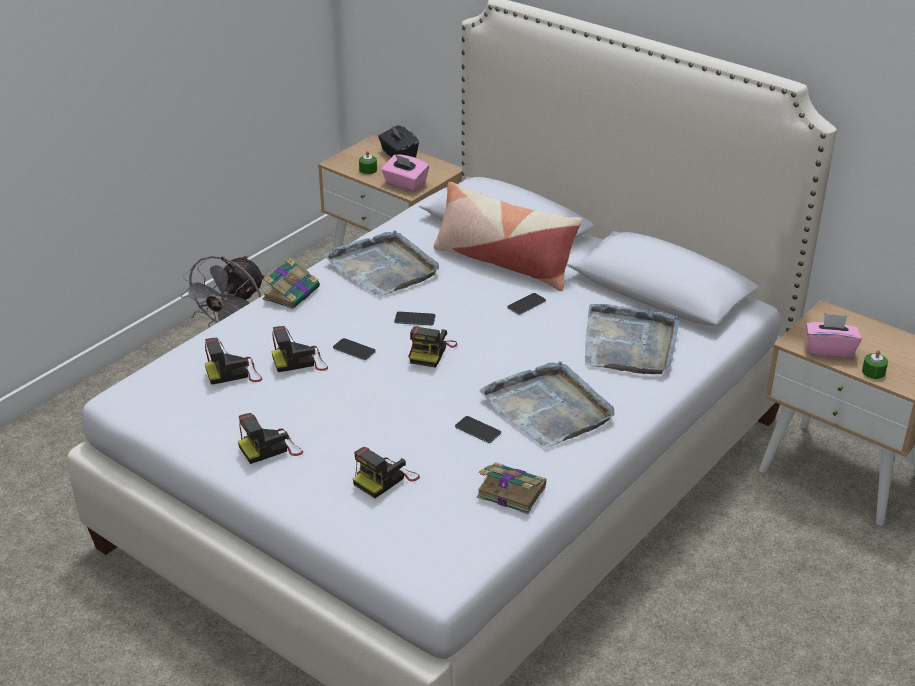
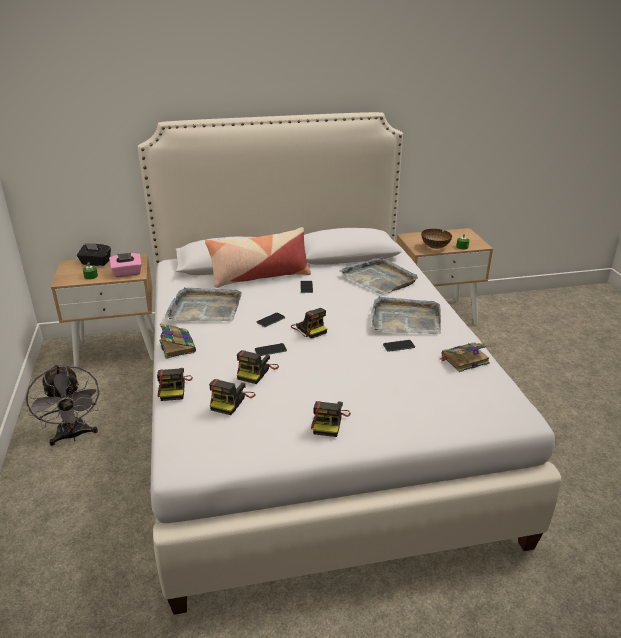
camera: 50 degrees left, 5 degrees down
camera [353,447,420,498] -> camera moved to [157,368,193,401]
pink tissue box [806,313,861,359] -> bowl [421,229,452,249]

